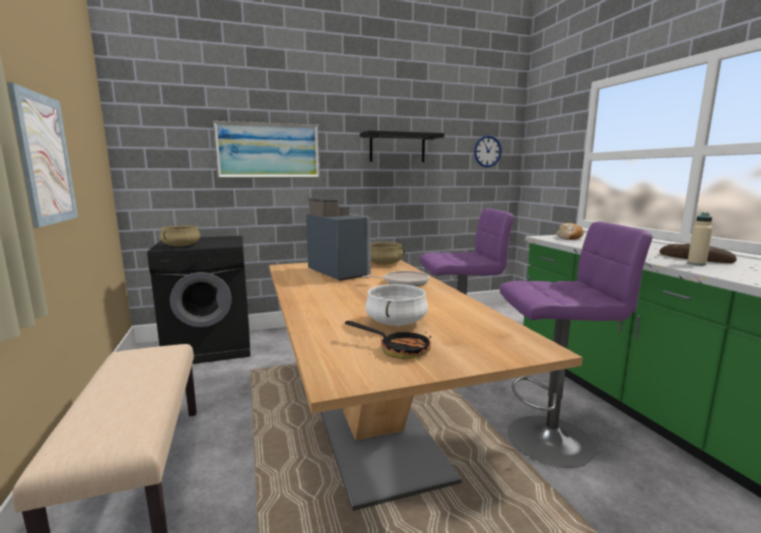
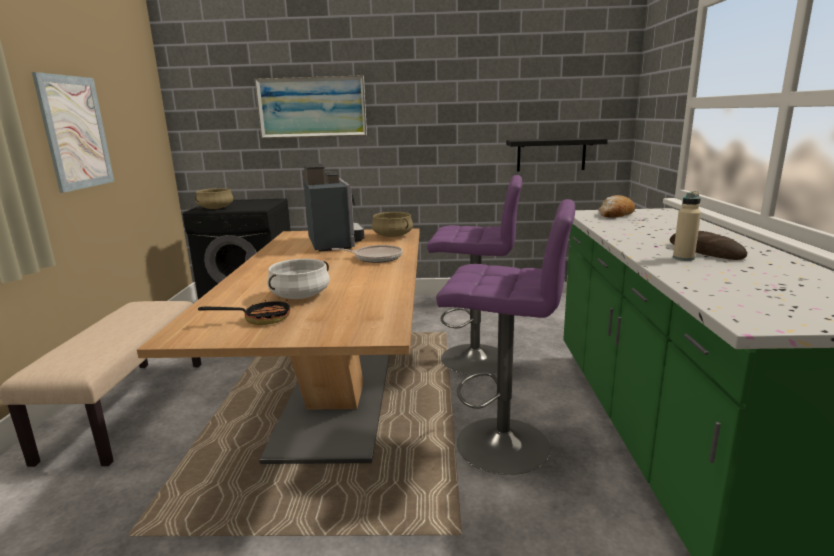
camera: 20 degrees right, 5 degrees up
frying pan [345,321,431,359] -> frying pan turned 60 degrees counterclockwise [198,299,291,325]
black shelf [360,130,445,162] -> black shelf moved to [506,138,608,172]
wall clock [474,135,502,167] -> none

